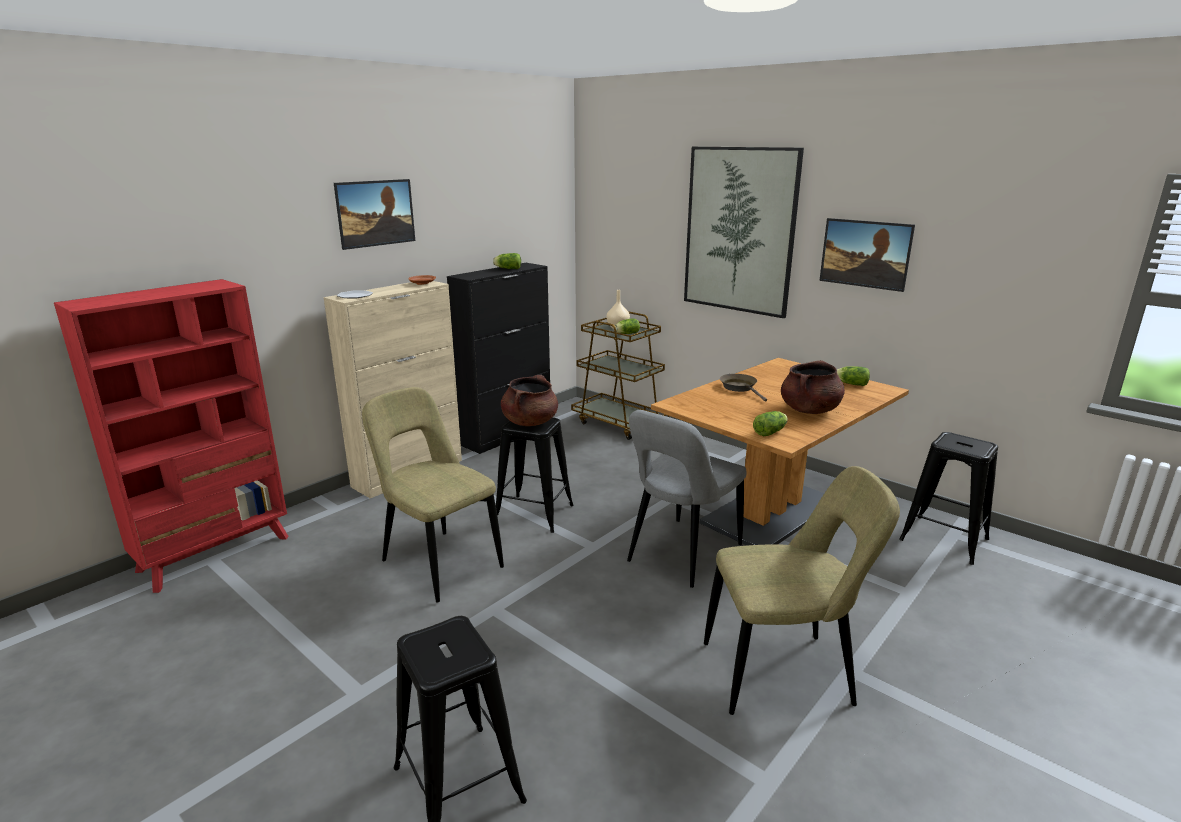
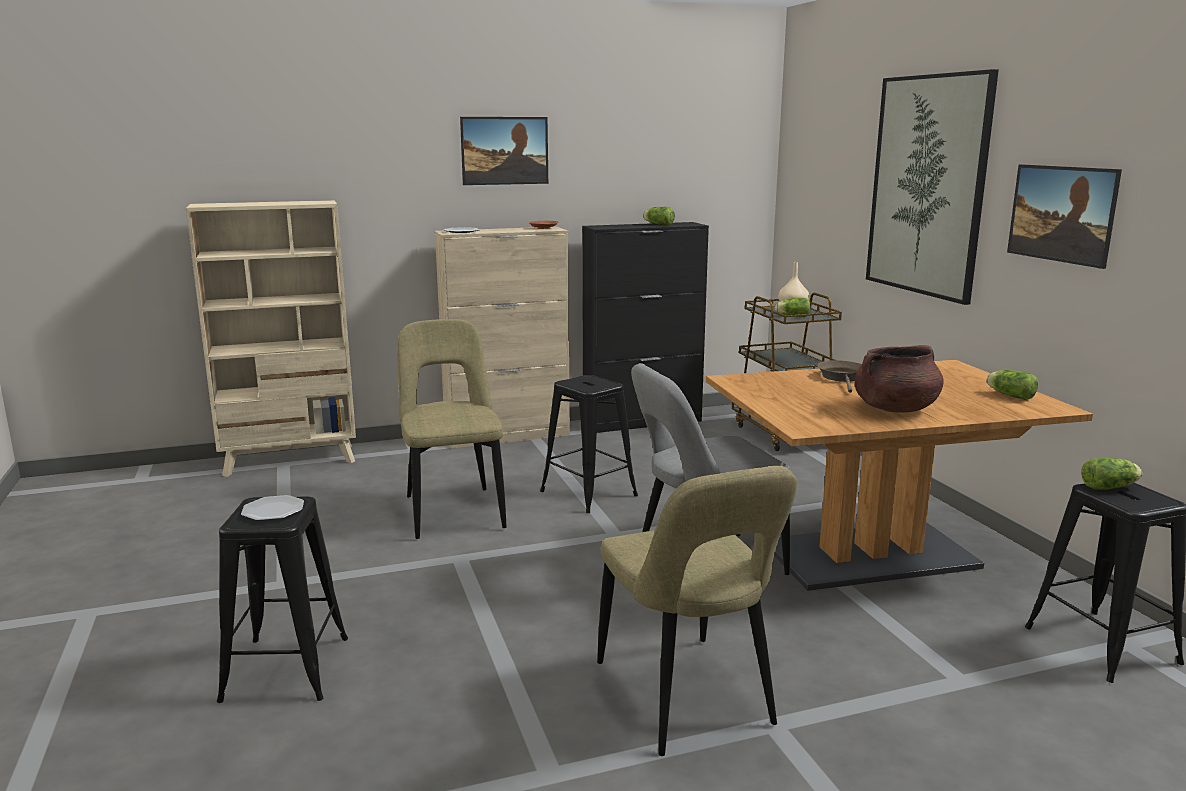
camera: 30 degrees right, 5 degrees down
red bookcase [54,279,288,593] -> beige bookcase [186,200,356,477]
brown cooking pot [501,375,558,426] -> none
beige chair [704,466,900,715] -> beige chair turned 45 degrees clockwise [597,466,797,756]
lettuce [753,411,788,436] -> lettuce moved to [1081,458,1142,490]
none -> plate [241,495,304,521]

